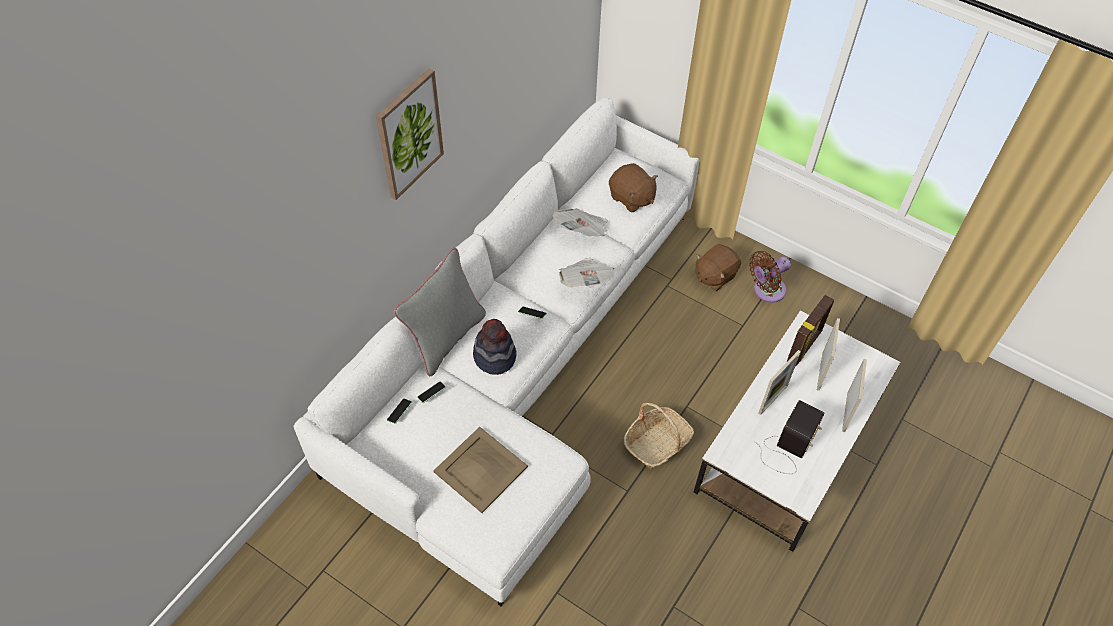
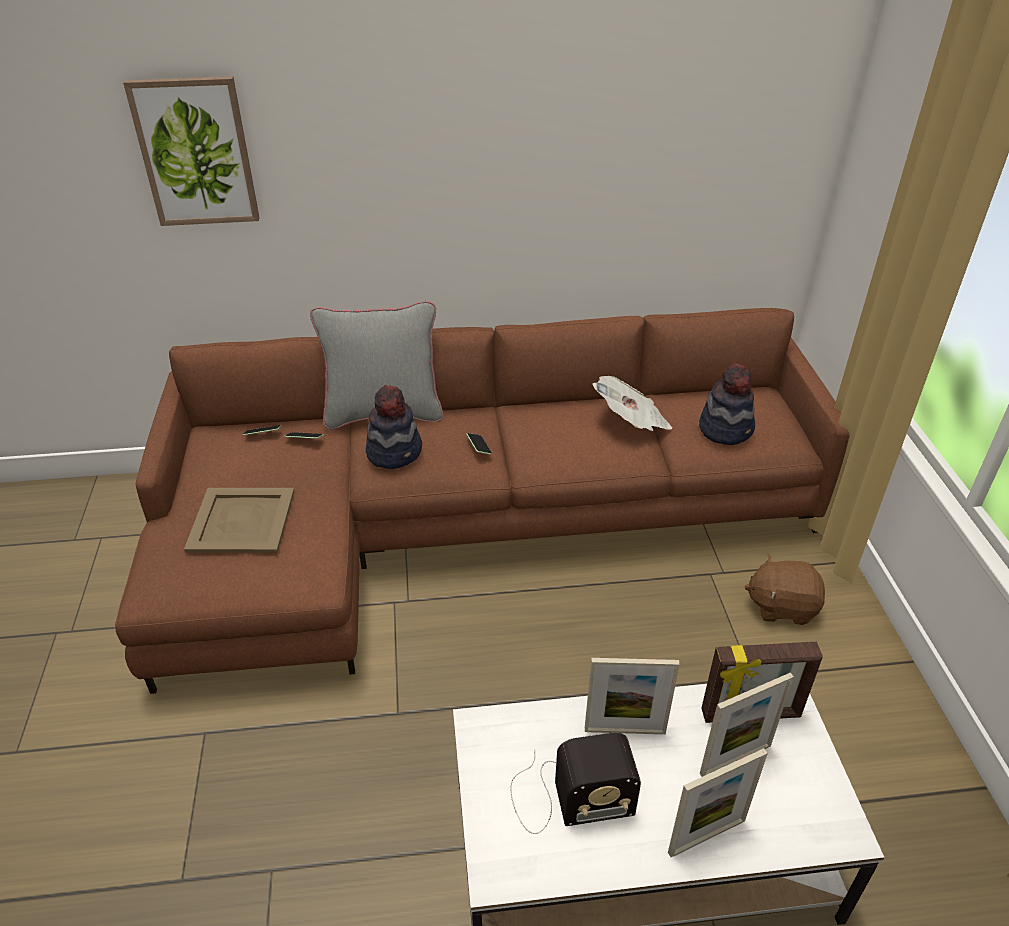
camera: 50 degrees right, 15 degrees down
white sofa [294,98,699,606] -> brown sofa [115,308,850,694]
picture [376,68,444,200] -> picture moved to [123,76,260,226]
newspaper [559,258,615,288] -> none
brown plush toy [609,163,658,213] -> hat [699,363,755,445]
basket [624,403,694,469] -> none
brown fan [749,251,791,303] -> none

